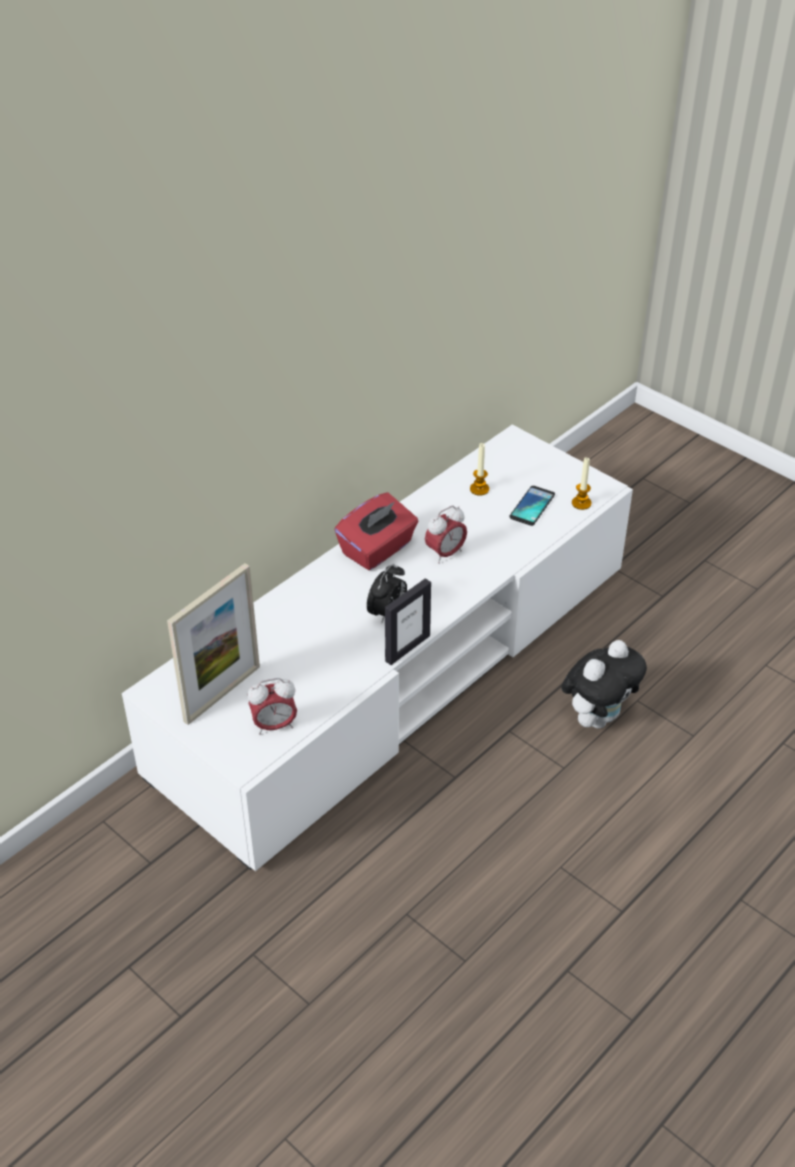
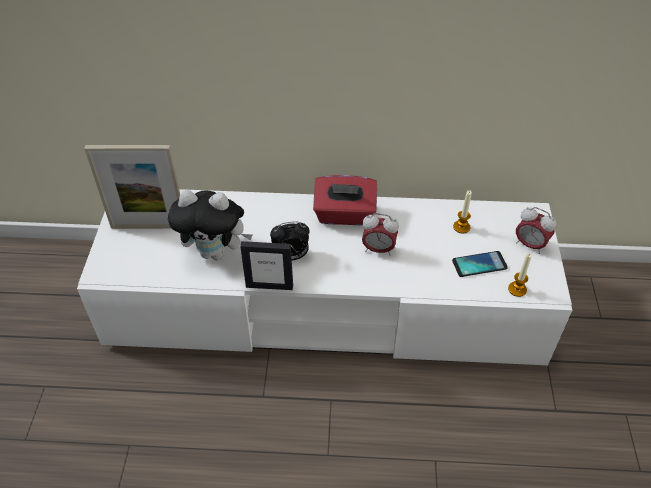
camera: 50 degrees right, 5 degrees up
alarm clock [248,678,297,735] -> alarm clock moved to [516,207,557,254]
plush toy [562,640,647,729] -> plush toy moved to [168,190,253,260]

